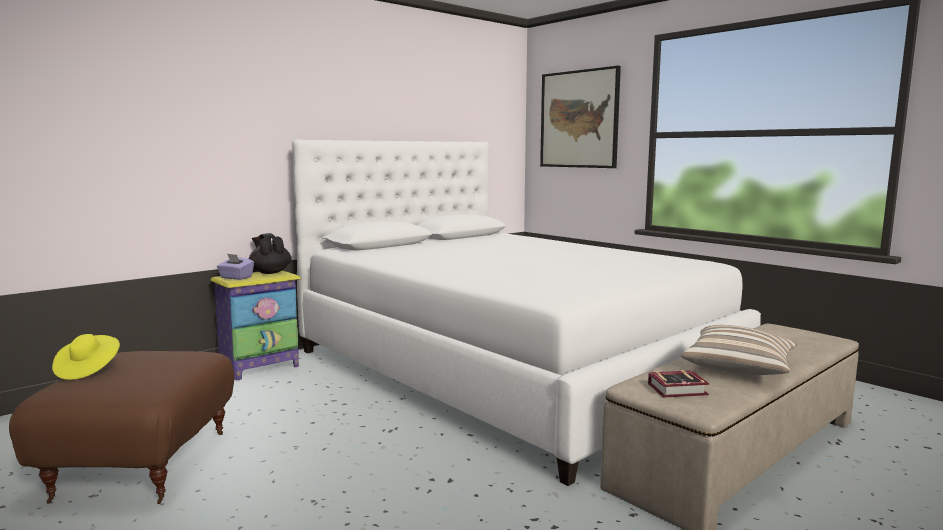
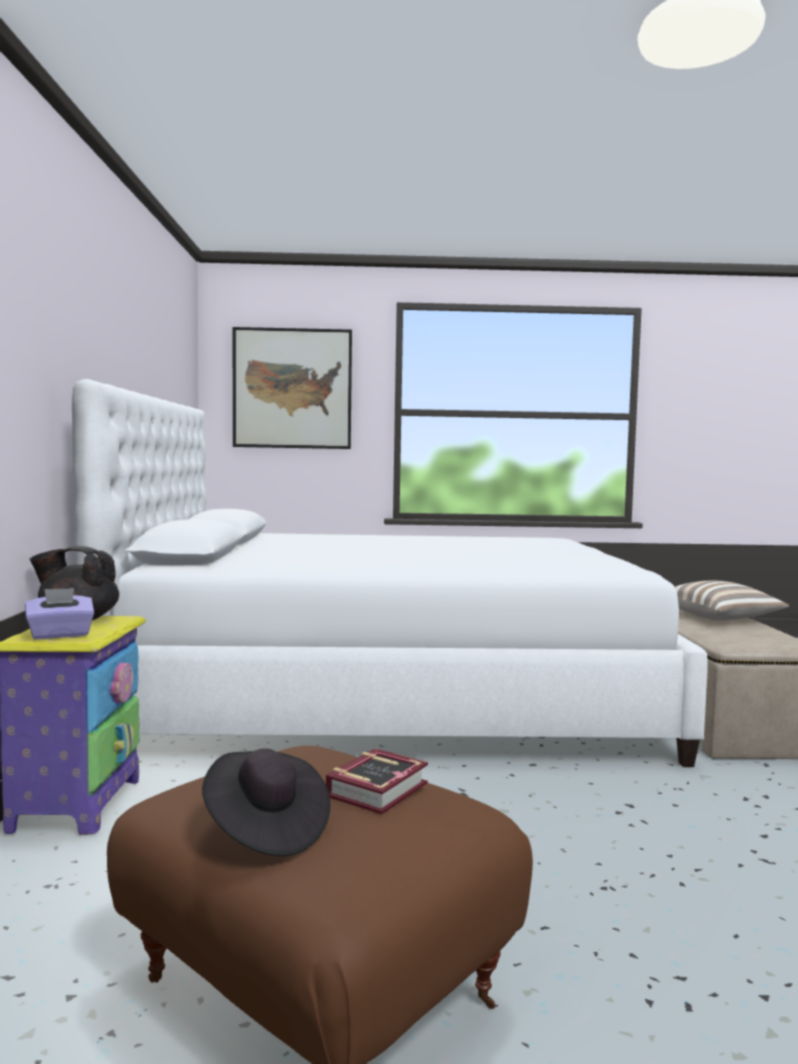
camera: 50 degrees left, 5 degrees down
yellow hat [52,334,120,380] -> black hat [202,748,330,856]
book [648,370,710,398] -> book moved to [326,748,428,814]

